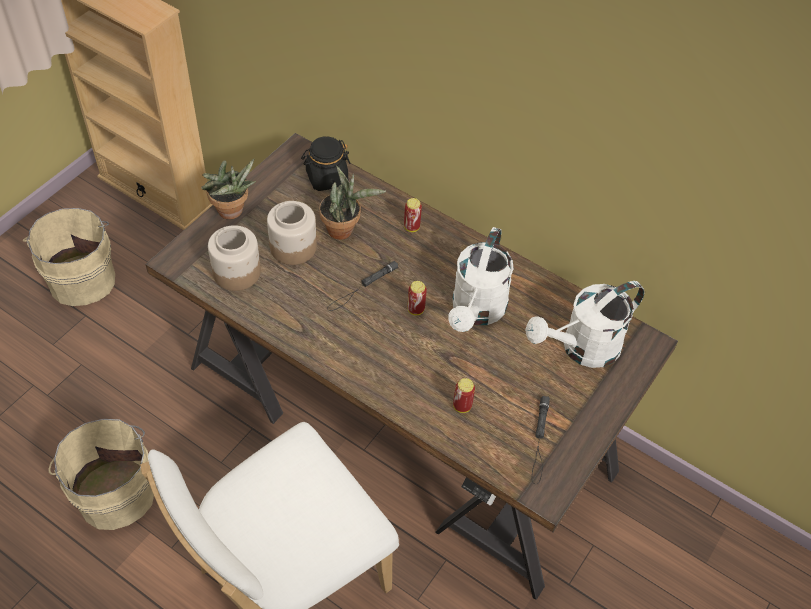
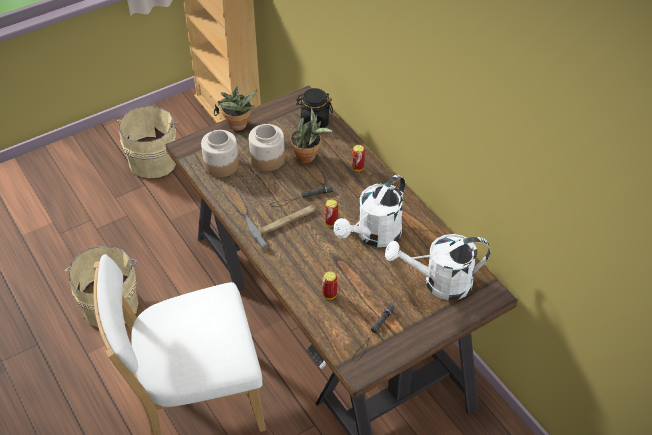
camera: 25 degrees right, 5 degrees down
none -> hammer [246,205,317,251]

